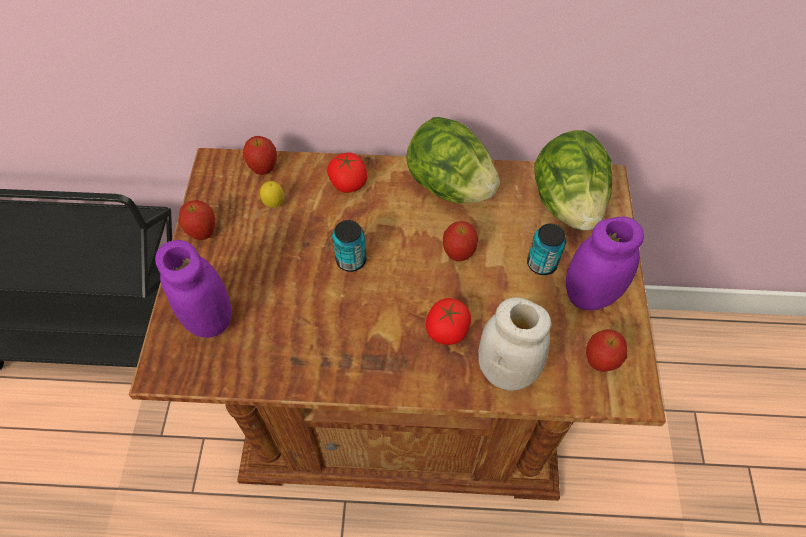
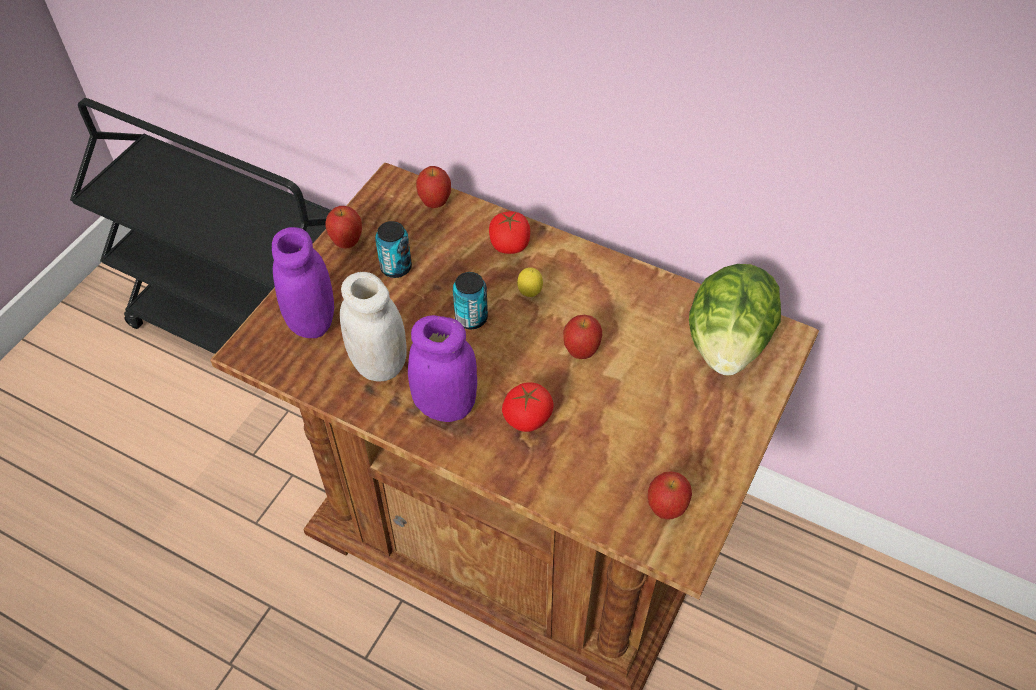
camera: 25 degrees right, 5 degrees down
lemon [260,181,284,208] -> lemon moved to [517,267,543,297]
lettuce [406,117,500,204] -> none
white jar [478,297,551,391] -> white jar moved to [340,272,407,382]
can [527,224,566,275] -> can moved to [375,221,412,278]
purple jar [566,216,644,310] -> purple jar moved to [408,315,477,422]

